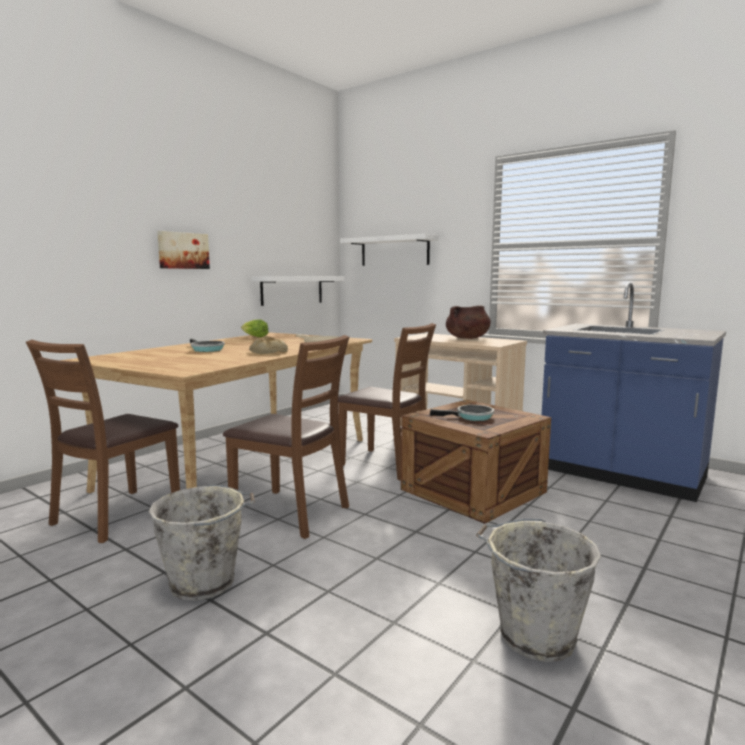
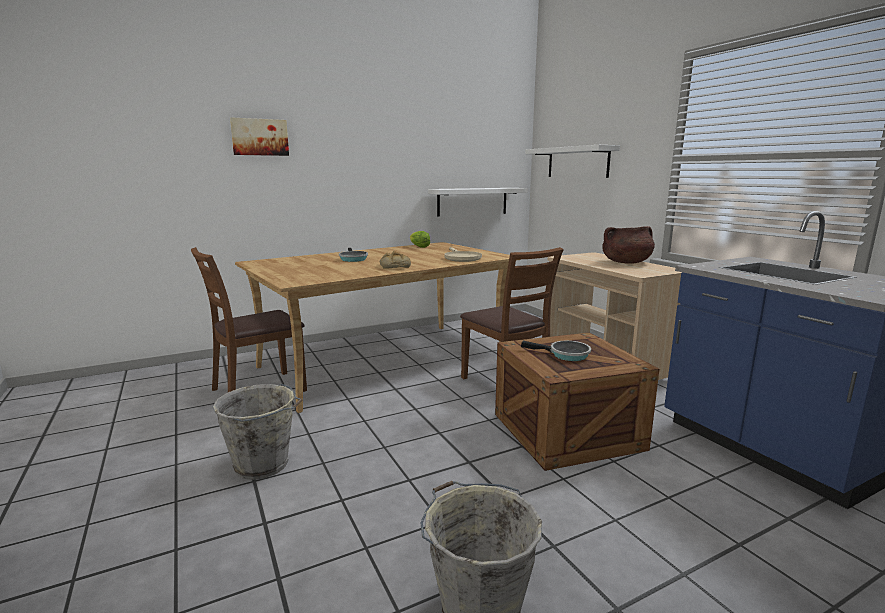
camera: 25 degrees right, 5 degrees up
picture [157,231,210,269] -> picture moved to [230,117,289,156]
brown chair [223,335,349,539] -> none

